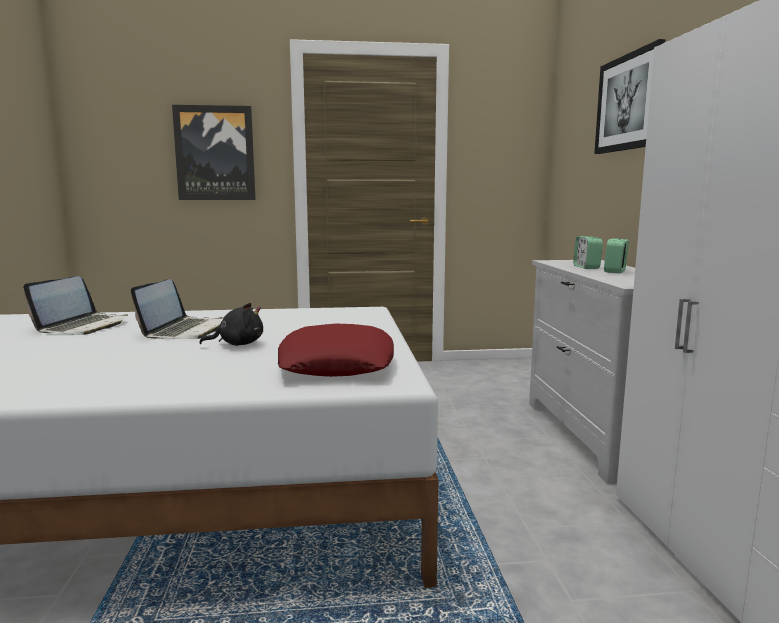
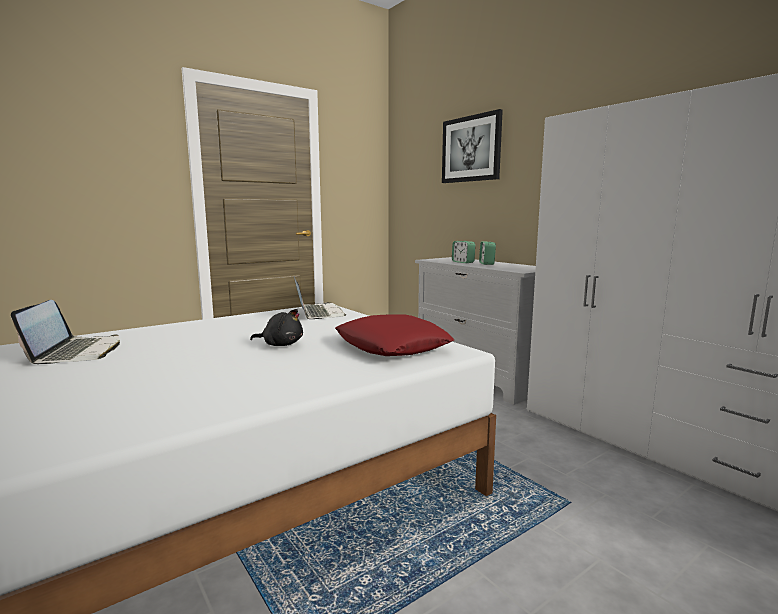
camera: 30 degrees left, 0 degrees up
laptop [131,279,224,339] -> laptop moved to [294,277,346,319]
picture [172,105,255,200] -> none
black plush toy [199,303,263,346] -> black plush toy turned 60 degrees clockwise [250,309,303,346]

